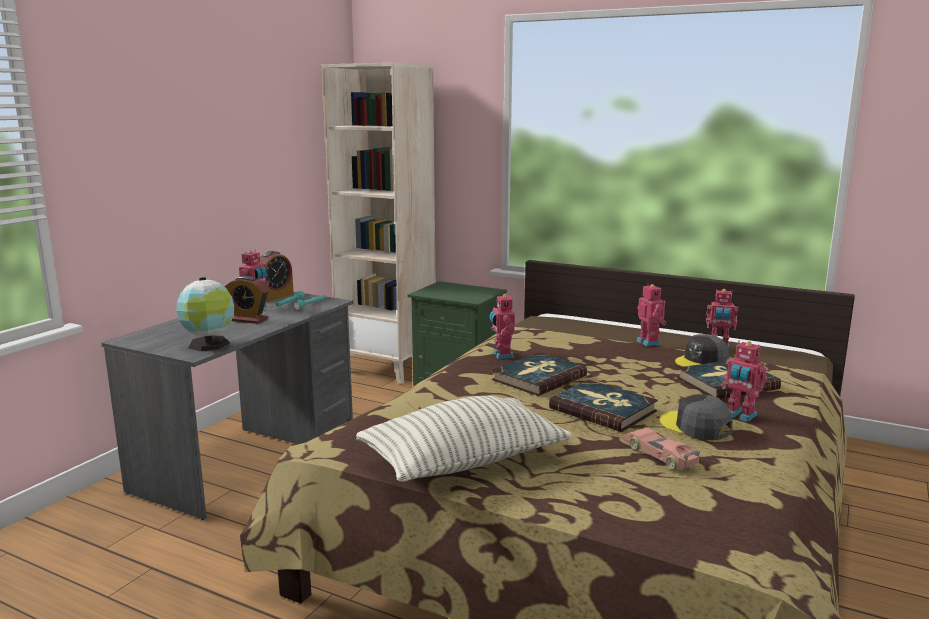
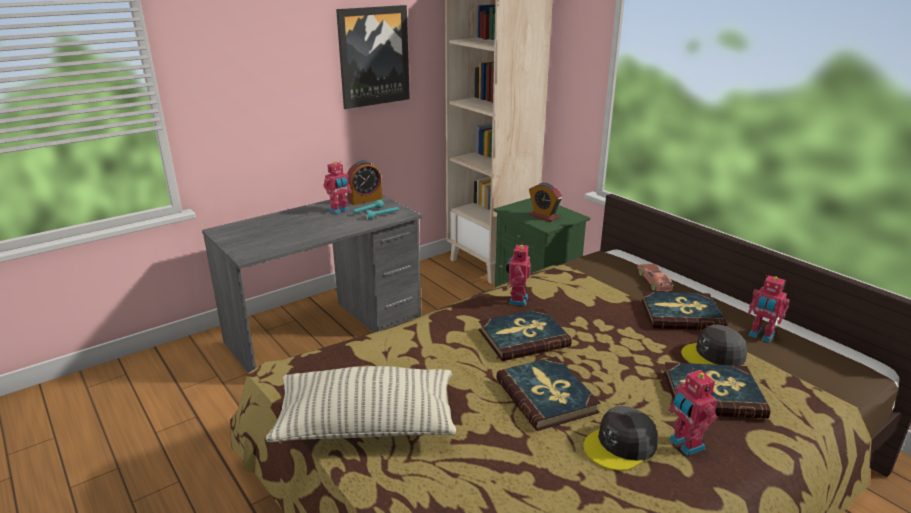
camera: 25 degrees right, 10 degrees up
globe [176,277,234,351] -> none
alarm clock [224,276,268,324] -> alarm clock moved to [529,183,562,222]
toy car [623,428,700,470] -> toy car moved to [637,264,673,292]
toy robot [637,283,666,346] -> book [641,291,727,330]
grey cap [660,394,733,440] -> grey cap turned 105 degrees counterclockwise [583,406,658,471]
none -> picture [336,5,410,109]

